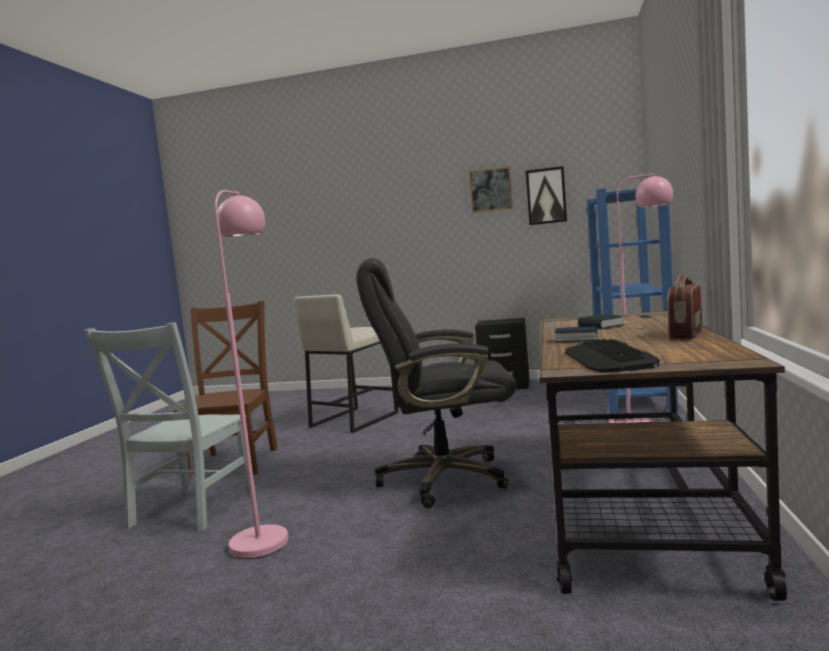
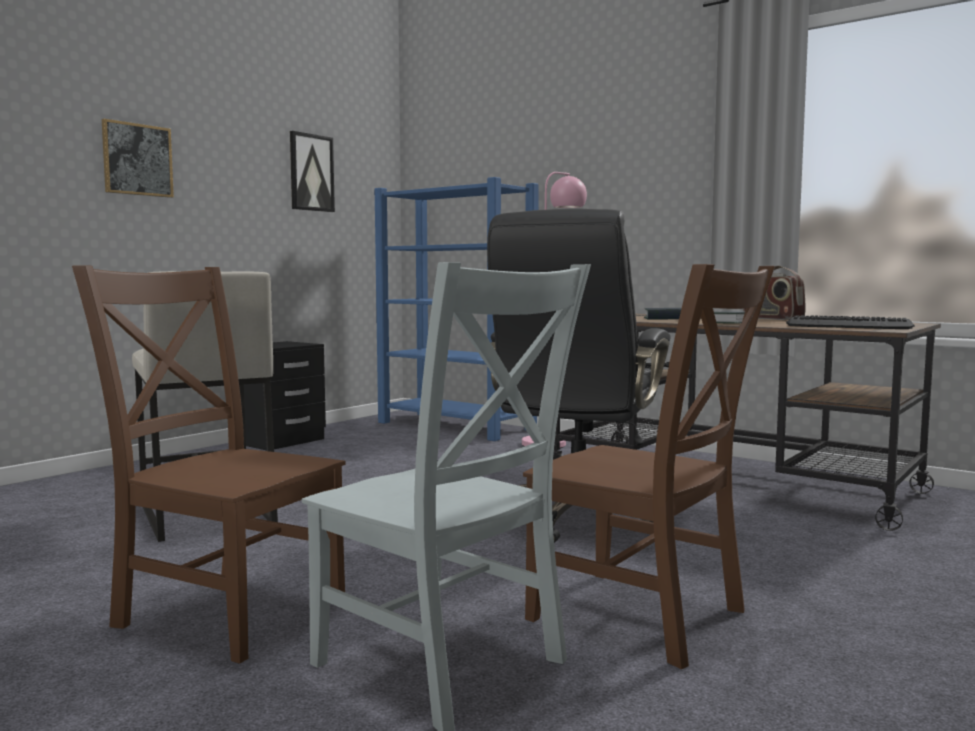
camera: 65 degrees left, 0 degrees up
pink floor lamp [215,190,289,559] -> brown chair [523,264,775,669]
picture [469,167,513,213] -> picture moved to [102,119,174,198]

